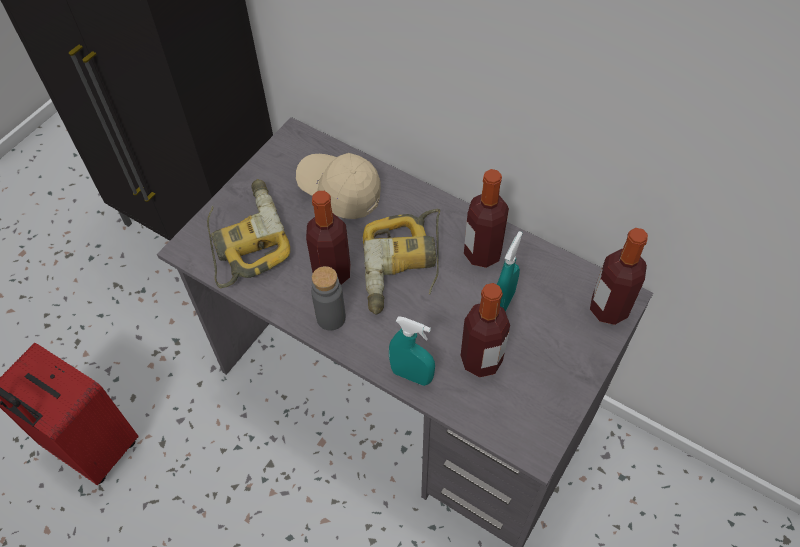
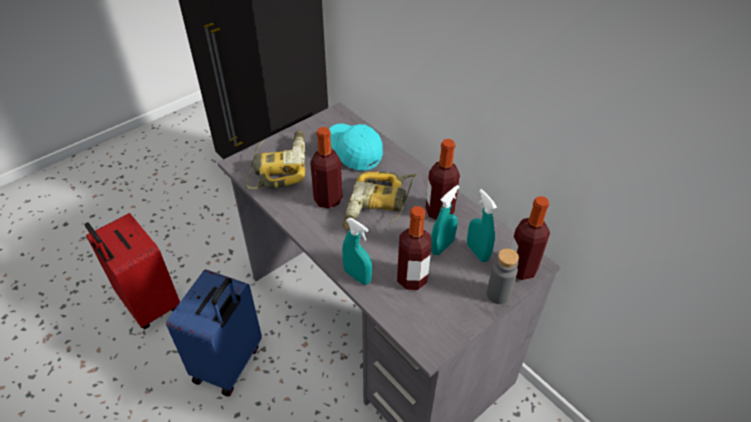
camera: 15 degrees right, 10 degrees down
beige cap [296,153,381,219] -> turquoise cap [329,124,383,171]
grey bottle [311,266,346,331] -> grey bottle moved to [487,248,519,304]
none -> blue suitcase [166,269,262,396]
none -> turquoise spray bottle [467,189,497,262]

